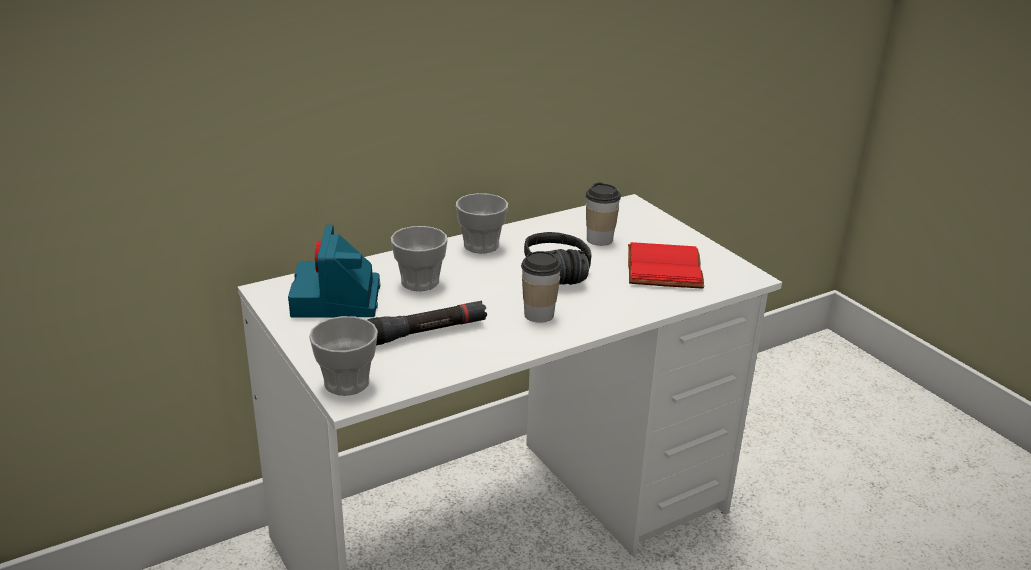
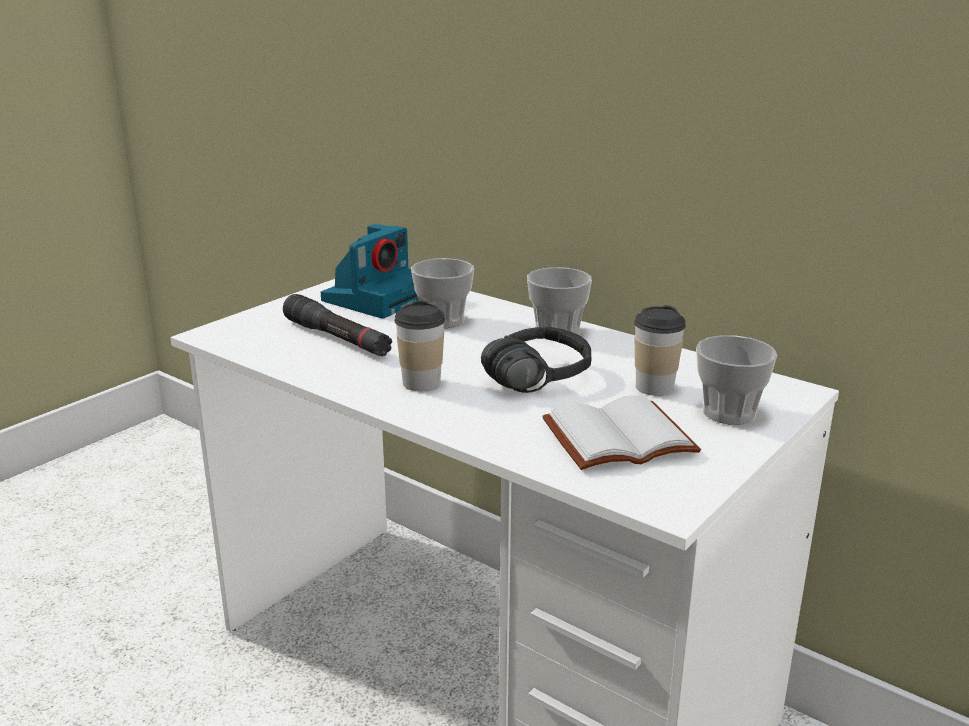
camera: 70 degrees right, 5 degrees down
camera [288,225,380,318] -> camera turned 150 degrees clockwise [321,224,419,319]
cup [309,316,378,396] -> cup moved to [696,335,777,425]
red book [628,242,704,289] -> white book [542,395,701,470]

